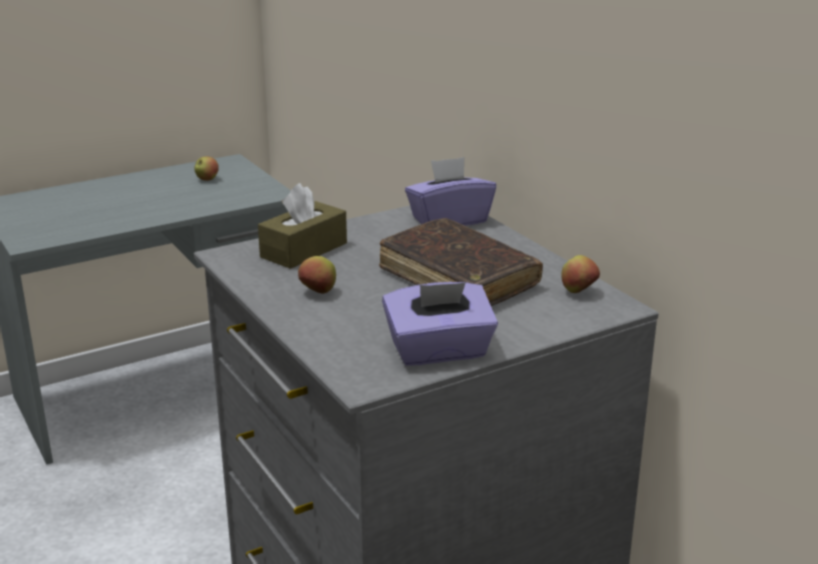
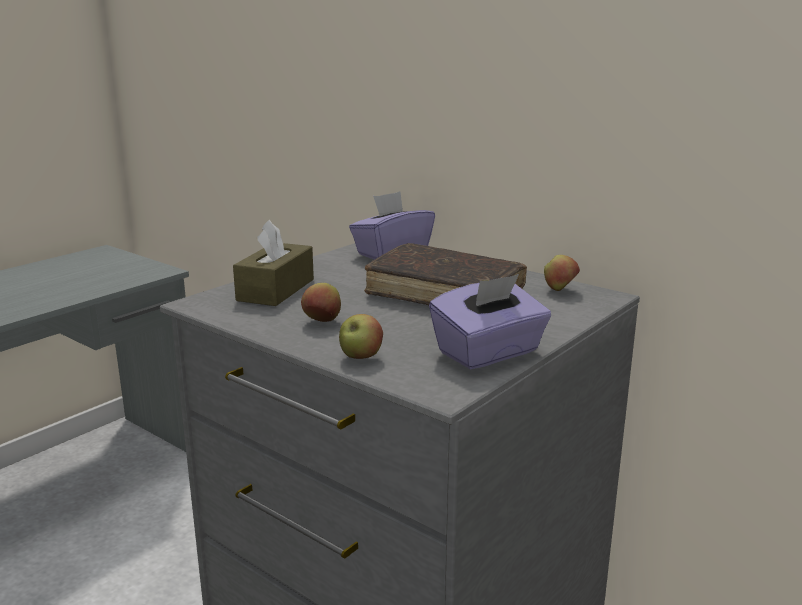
camera: 20 degrees left, 5 degrees down
apple [194,157,219,181] -> apple moved to [339,314,383,359]

